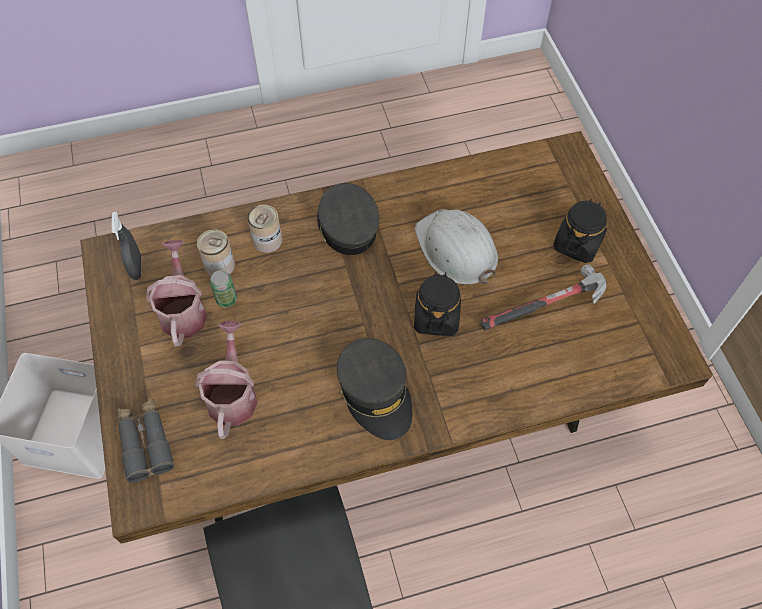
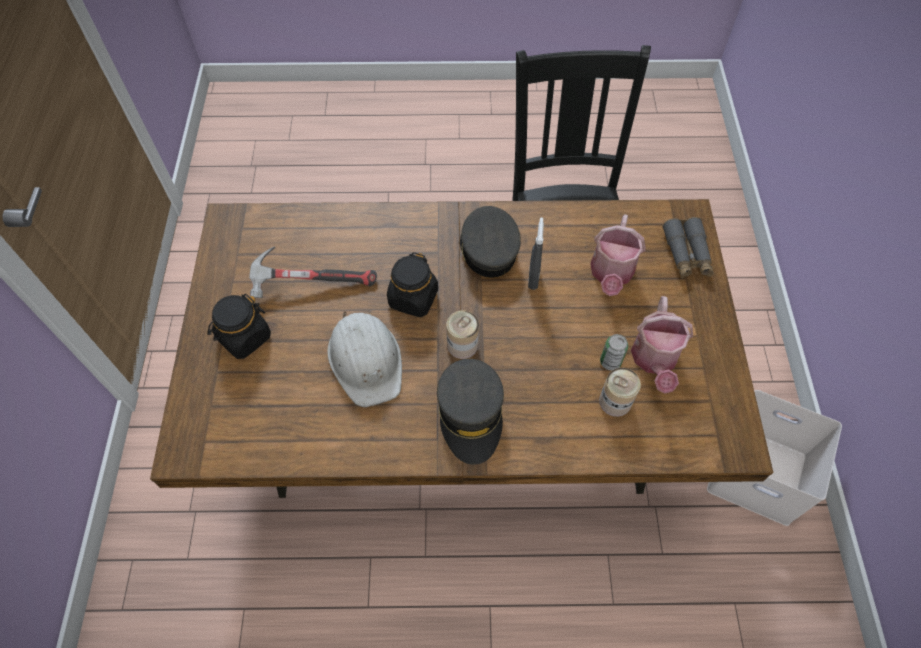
camera: 165 degrees left, 0 degrees up
grey spray bottle [111,212,141,280] -> grey spray bottle moved to [528,217,544,290]
can [247,205,282,253] -> can moved to [447,311,479,359]

